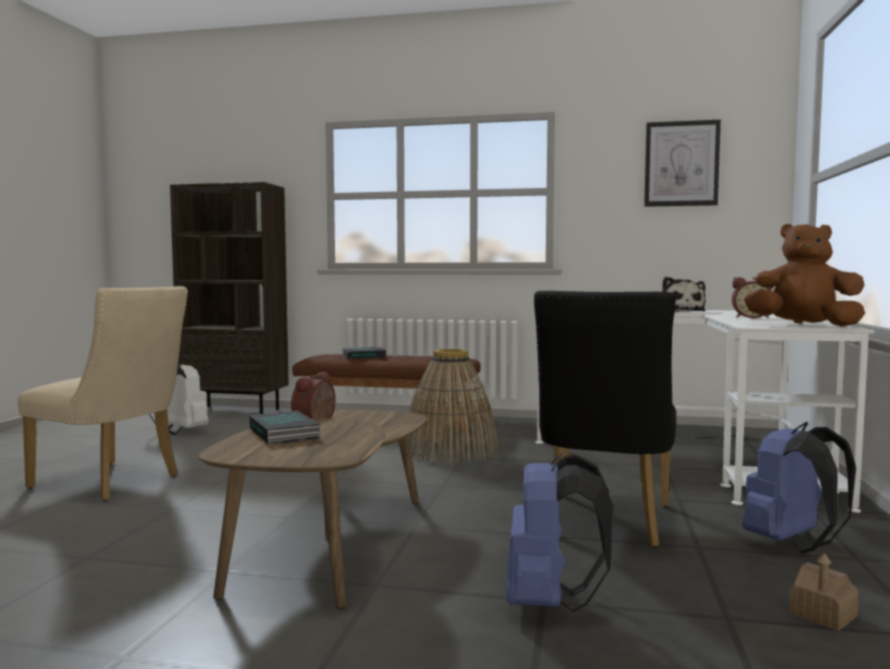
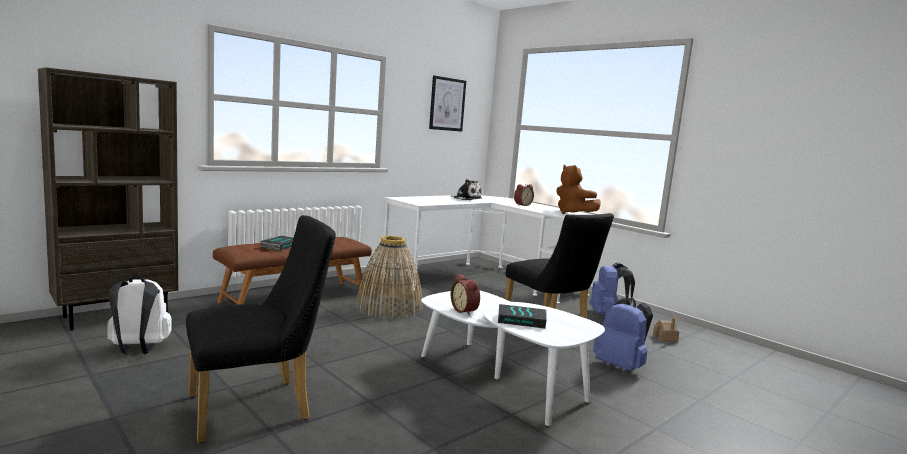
camera: 55 degrees left, 5 degrees up
beige chair [18,286,188,501] -> black chair [186,215,336,443]
brown coffee table [198,410,427,609] -> white coffee table [421,290,605,427]
brown plush toy [744,224,865,326] -> brown plush toy turned 90 degrees counterclockwise [556,165,600,214]

